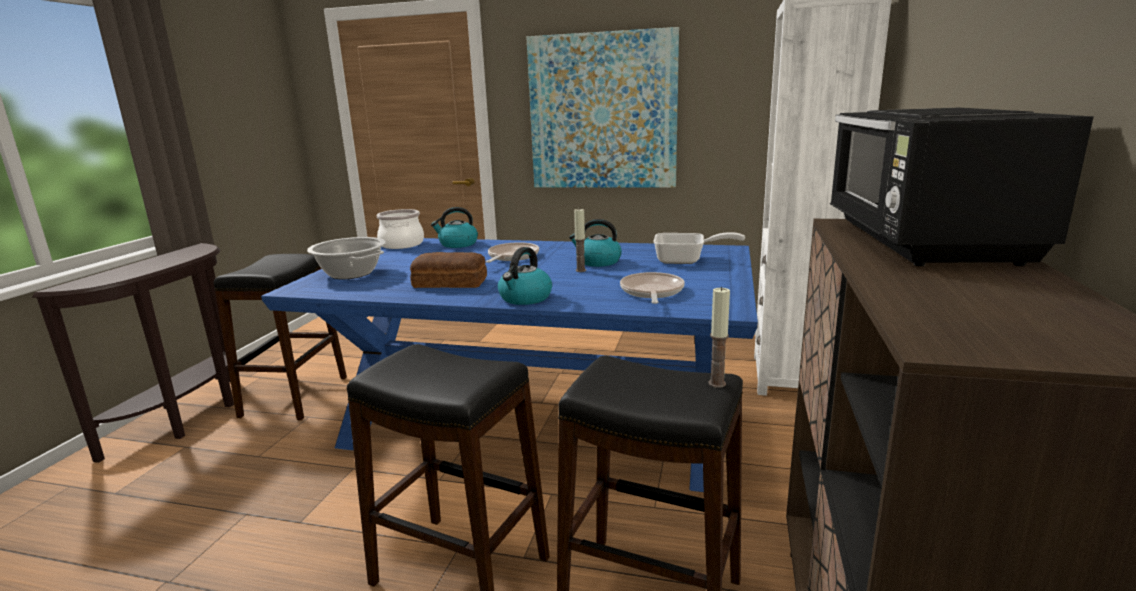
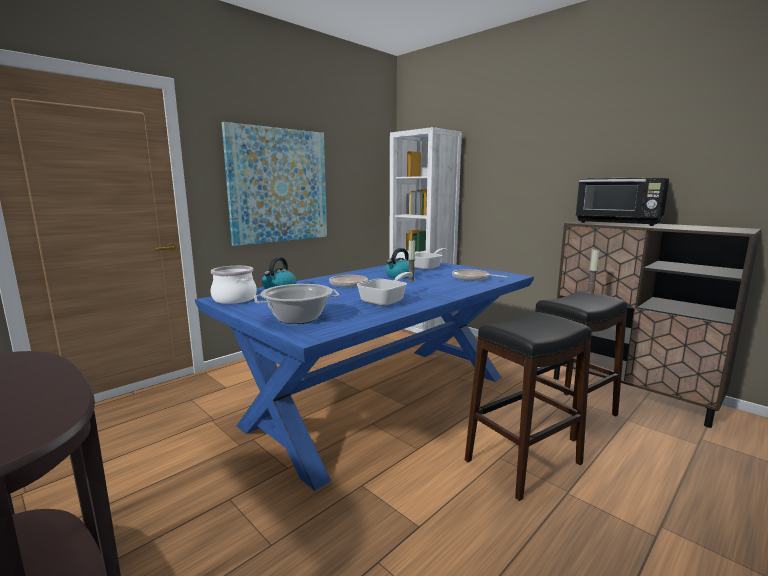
camera: 60 degrees left, 5 degrees down
black stool [214,254,347,420] -> none
bread [410,252,487,288] -> frying pan [357,272,413,306]
kettle [498,247,552,305] -> none

